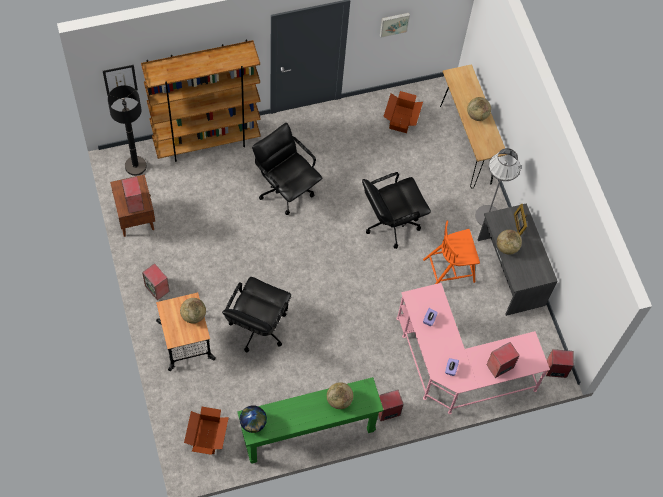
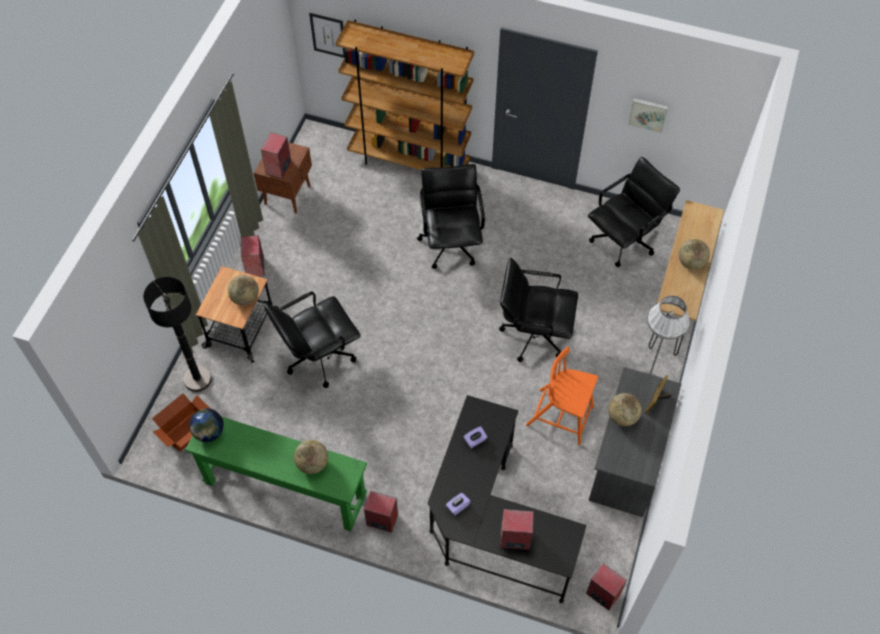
camera: 40 degrees right, 5 degrees down
black floor lamp [108,85,147,176] -> black floor lamp moved to [143,277,212,392]
cardboard box [383,91,423,133] -> black office chair [588,157,680,267]
pink desk [396,283,550,414] -> black desk [428,395,587,604]

